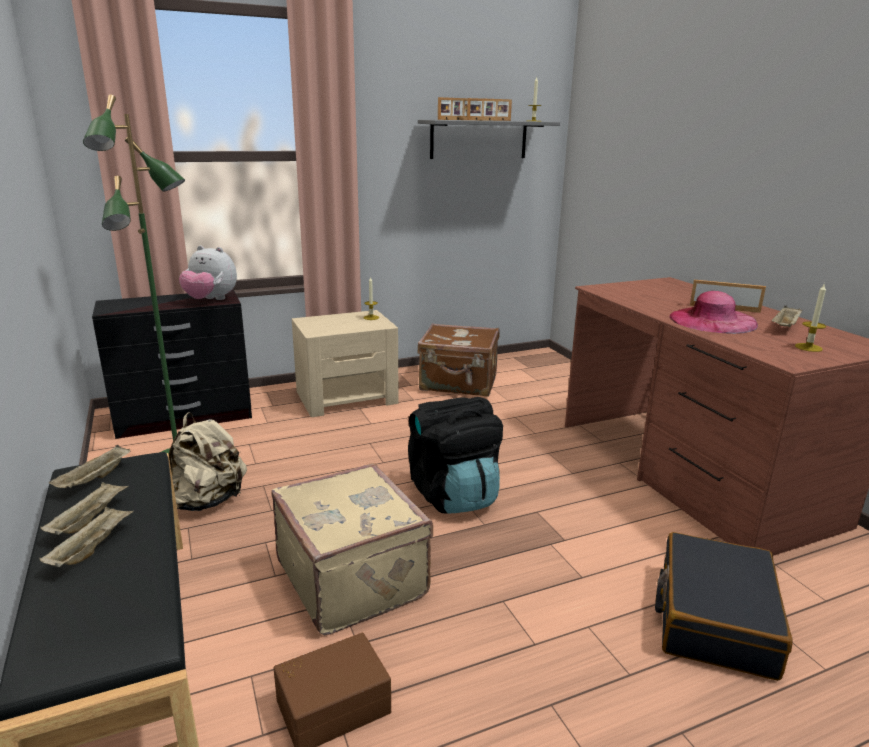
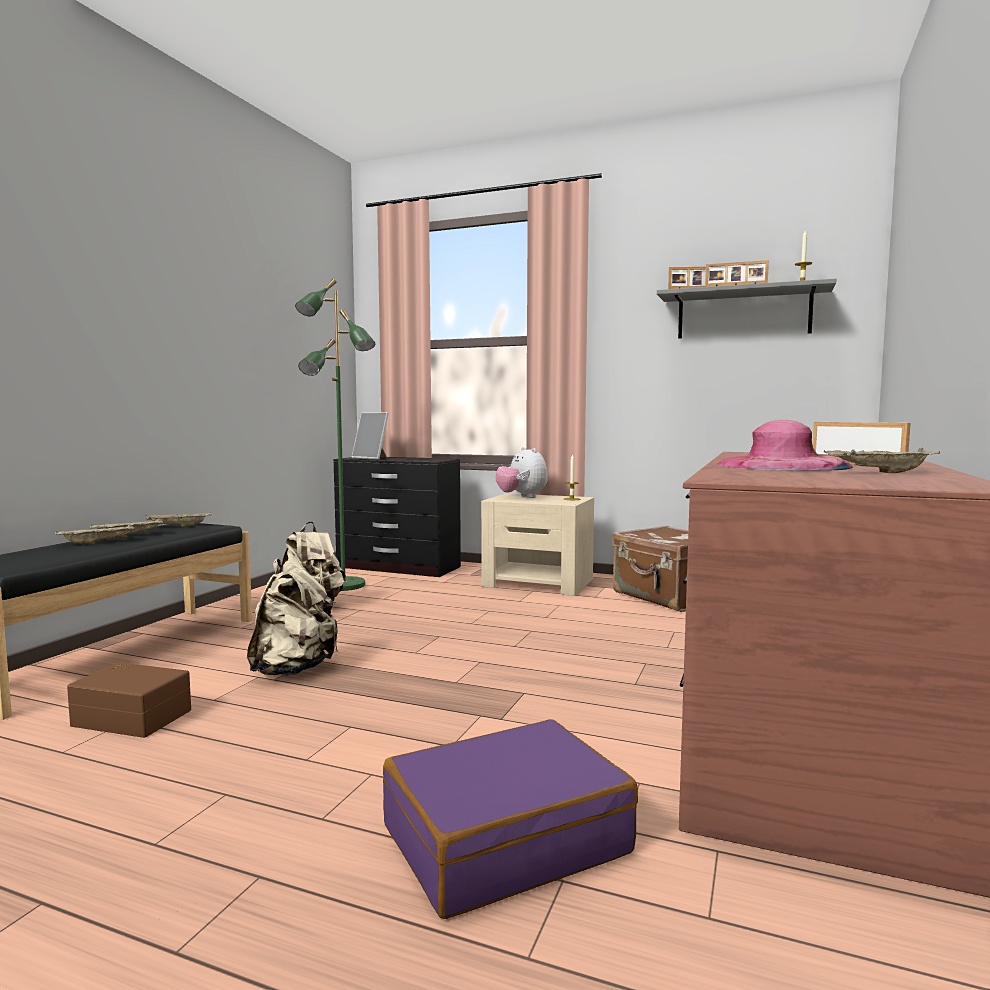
camera: 45 degrees right, 15 degrees down
plush toy [179,245,237,300] -> plush toy moved to [496,447,548,498]
beige suitcase [271,463,433,636] -> beige backpack [247,559,338,676]
black backpack [408,397,503,514] -> none
black suitcase [655,532,792,681] -> purple suitcase [383,719,638,919]
candle [795,283,826,352] -> none
none -> picture frame [352,412,389,459]

